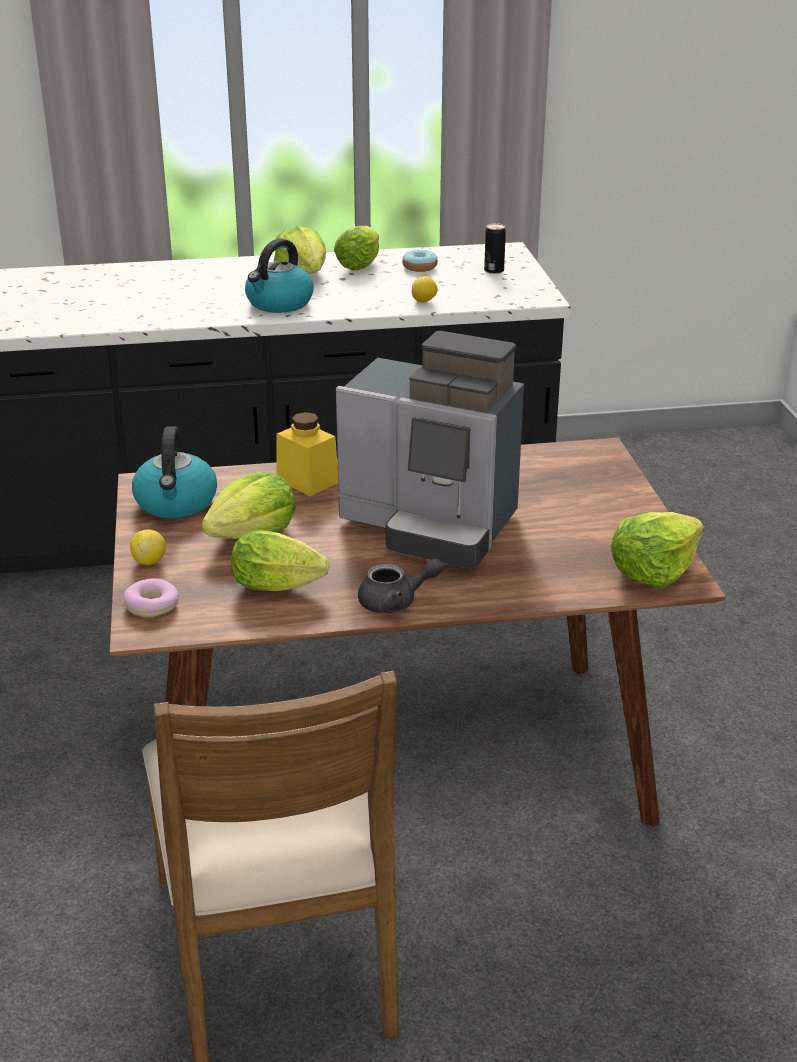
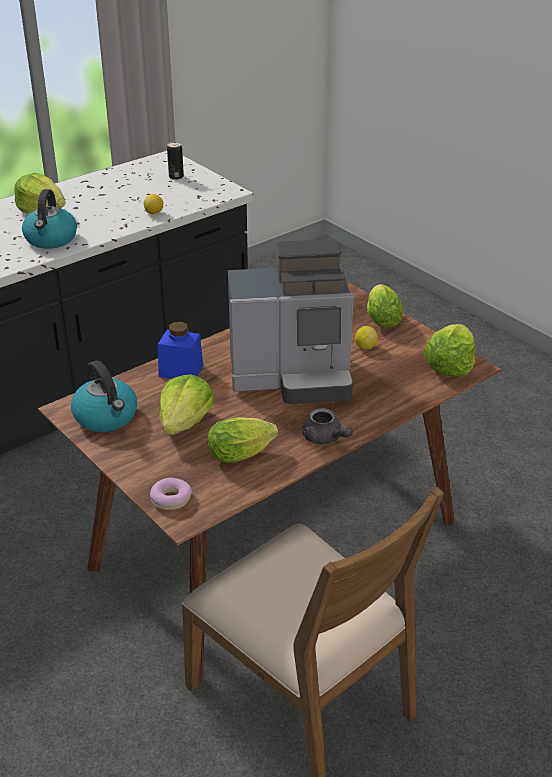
camera: 30 degrees left, 5 degrees up
lemon [130,529,166,565] -> lemon moved to [355,326,378,349]
yellow jar [276,412,338,496] -> blue jar [158,322,203,379]
lettuce [334,226,379,271] -> lettuce moved to [367,284,403,328]
grey teapot [358,558,444,613] -> grey teapot turned 90 degrees clockwise [302,408,353,444]
donut [402,250,438,272] -> none

